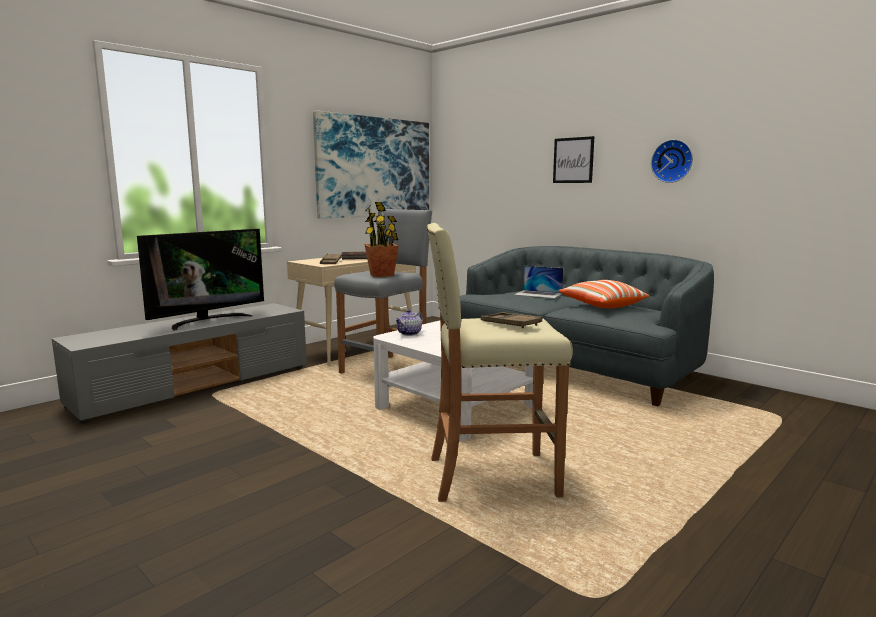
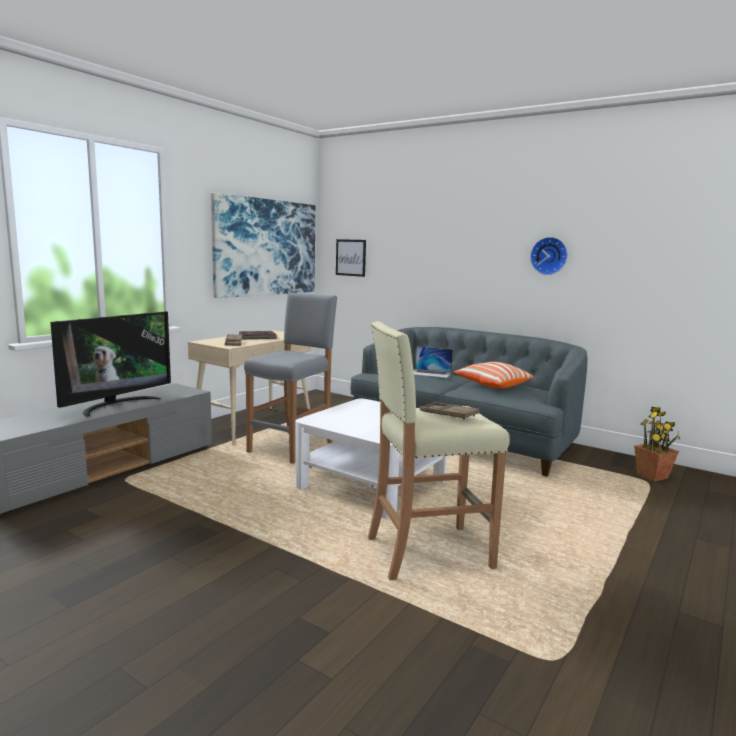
camera: 10 degrees left, 0 degrees up
potted plant [364,202,399,277] -> potted plant moved to [634,407,680,481]
teapot [395,310,423,336] -> none
picture [553,136,595,183] -> picture moved to [336,239,366,277]

